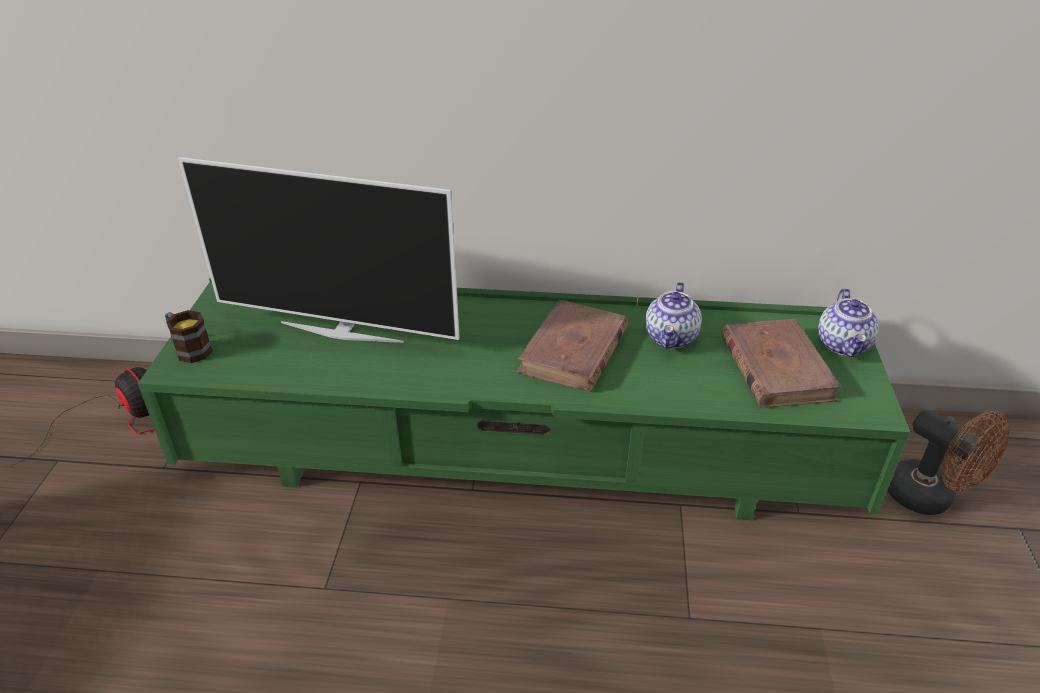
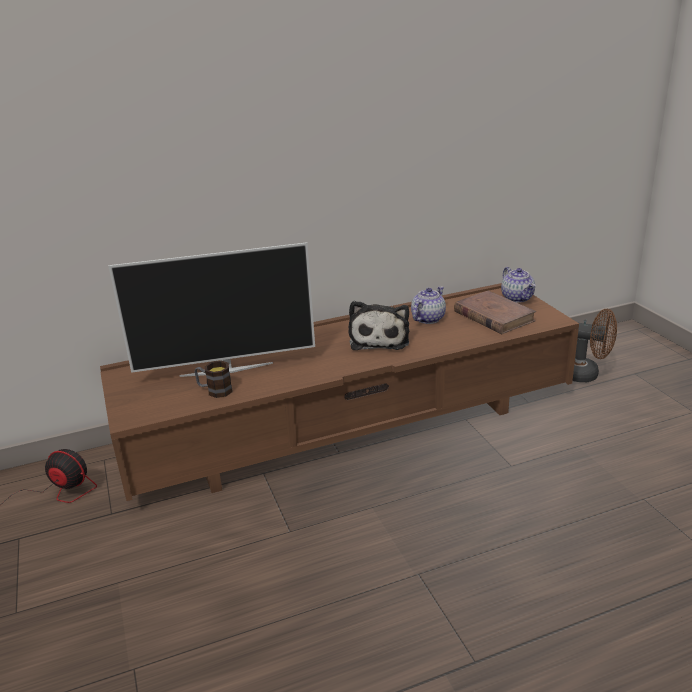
camera: 25 degrees left, 10 degrees down
green tv stand [138,278,910,520] -> brown tv stand [100,283,579,501]
mug [165,310,213,363] -> mug moved to [194,361,233,398]
brown book [516,300,628,392] -> plush toy [348,301,409,350]
teapot [645,282,702,349] -> teapot turned 135 degrees counterclockwise [411,286,446,324]

